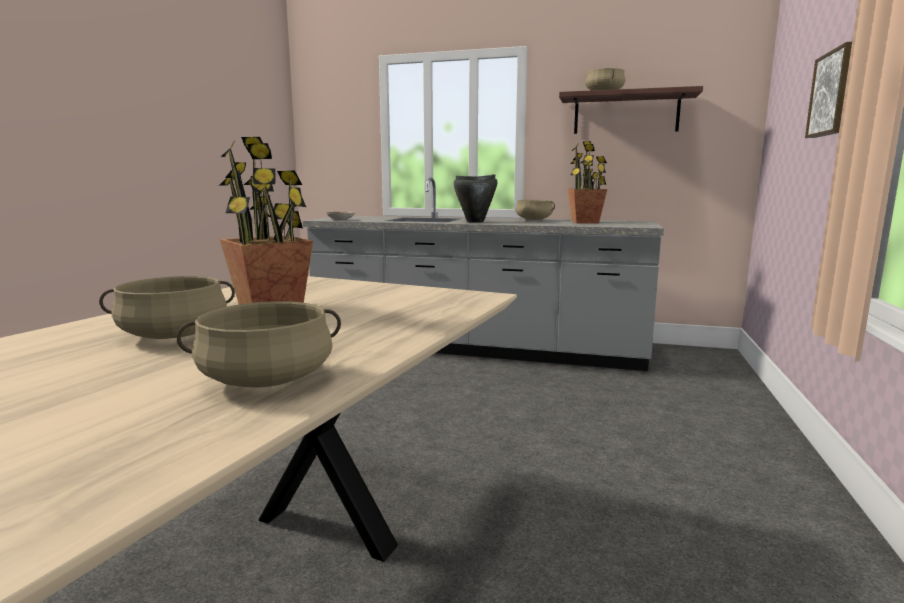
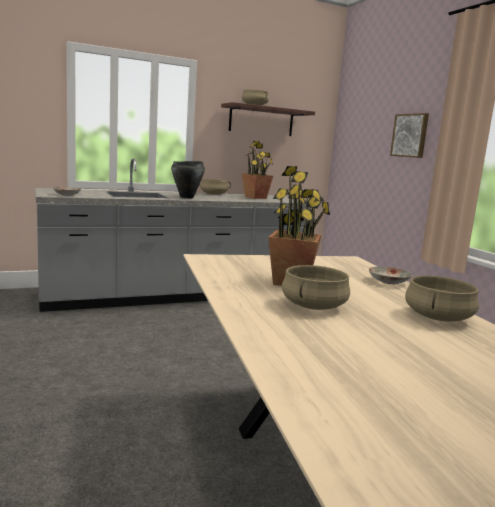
camera: 40 degrees left, 0 degrees up
none -> plate [369,267,412,284]

